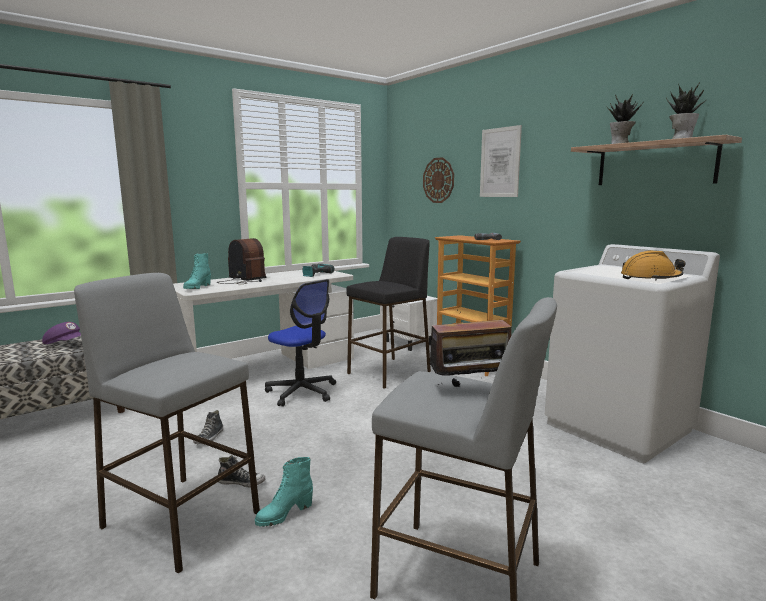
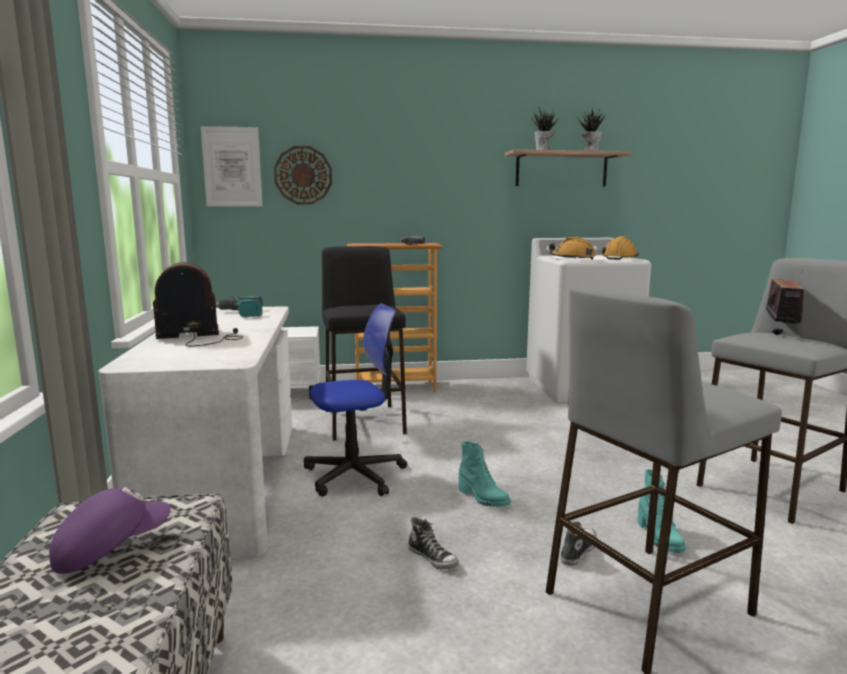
camera: 60 degrees left, 0 degrees up
turquoise boot [183,253,211,289] -> turquoise boot moved to [459,441,511,507]
picture [480,125,522,197] -> picture moved to [201,126,263,206]
none -> orange hard hat [549,237,595,260]

